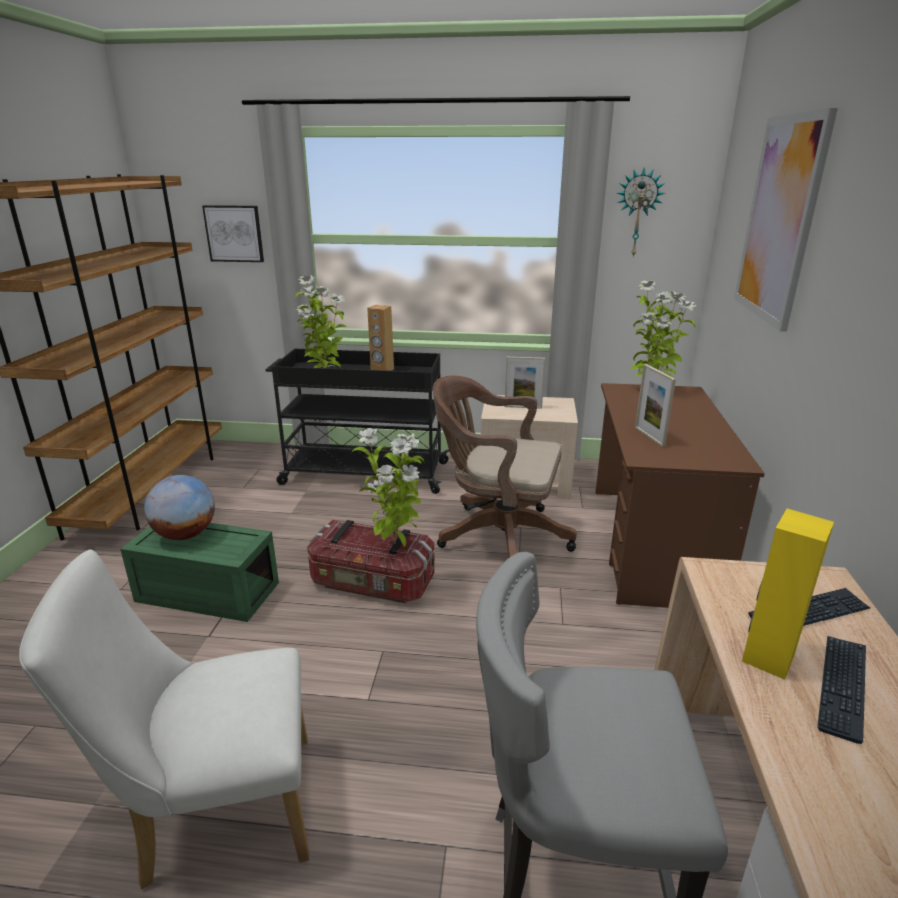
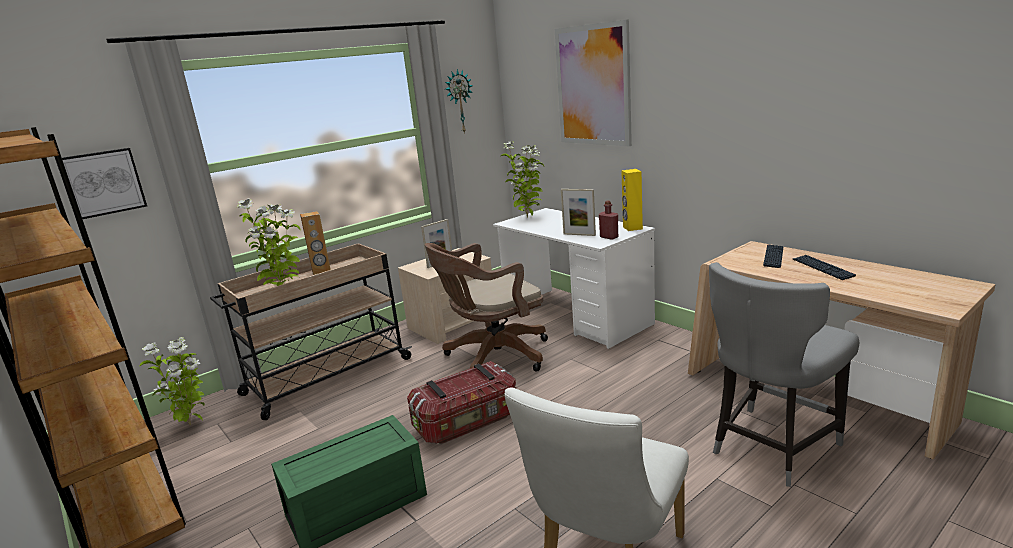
camera: 45 degrees left, 5 degrees down
globe [144,475,215,540] -> none
black cart [265,349,449,494] -> beige cart [210,243,412,420]
potted plant [352,428,425,547] -> potted plant moved to [139,337,205,426]
brown desk [596,383,765,608] -> white desk [493,208,655,349]
yellow speaker [742,509,834,680] -> yellow speaker moved to [621,169,643,231]
none -> red bottle [599,201,618,240]

